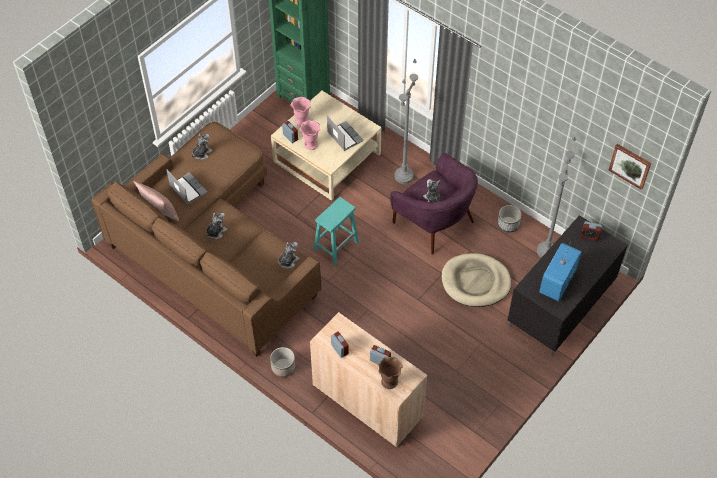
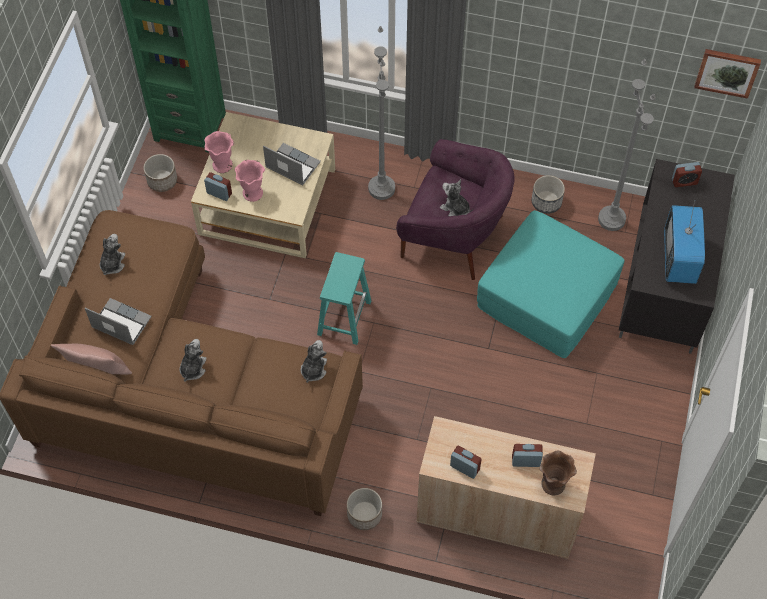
camera: 25 degrees left, 5 degrees up
beige dog bed [441,253,511,307] -> turquoise ottoman [477,210,625,358]
none -> planter [144,154,177,192]

